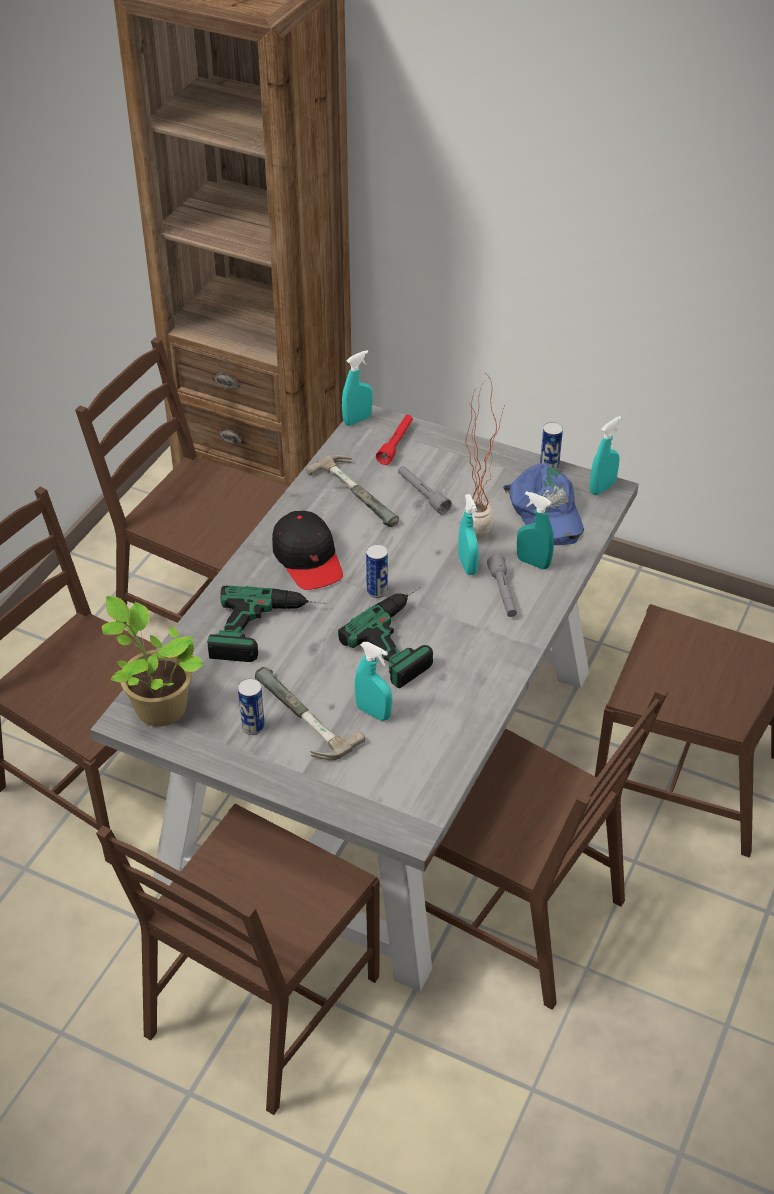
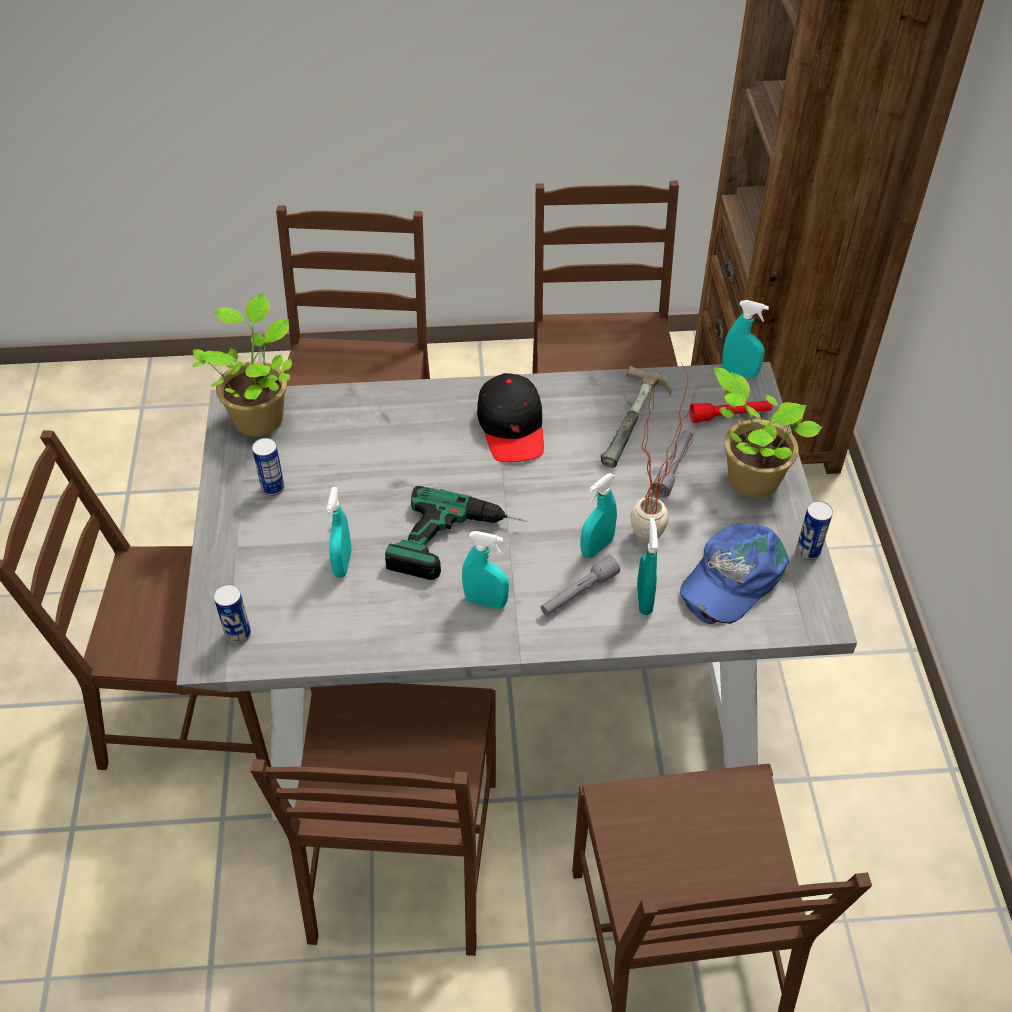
camera: 60 degrees right, 5 degrees up
power drill [207,586,327,662] -> none
hammer [255,667,366,760] -> none
black cap [272,510,343,590] -> black cap turned 45 degrees counterclockwise [477,373,544,462]
can [366,544,388,598] -> can moved to [214,584,251,644]
turquoise spray bottle [590,416,621,495] -> turquoise spray bottle moved to [462,531,509,609]
none -> potted plant [714,368,823,498]

